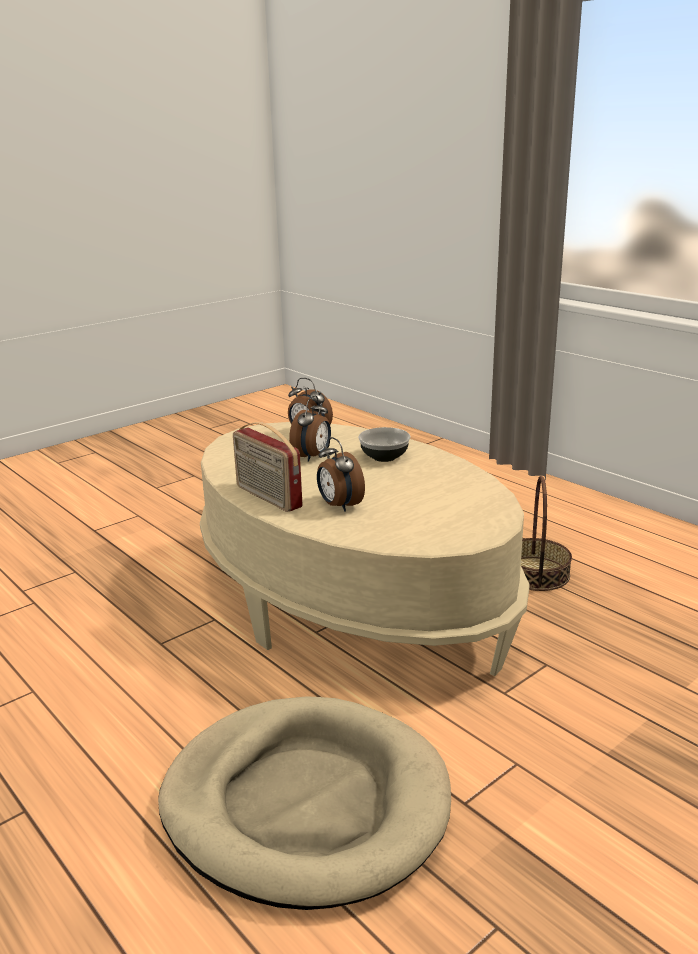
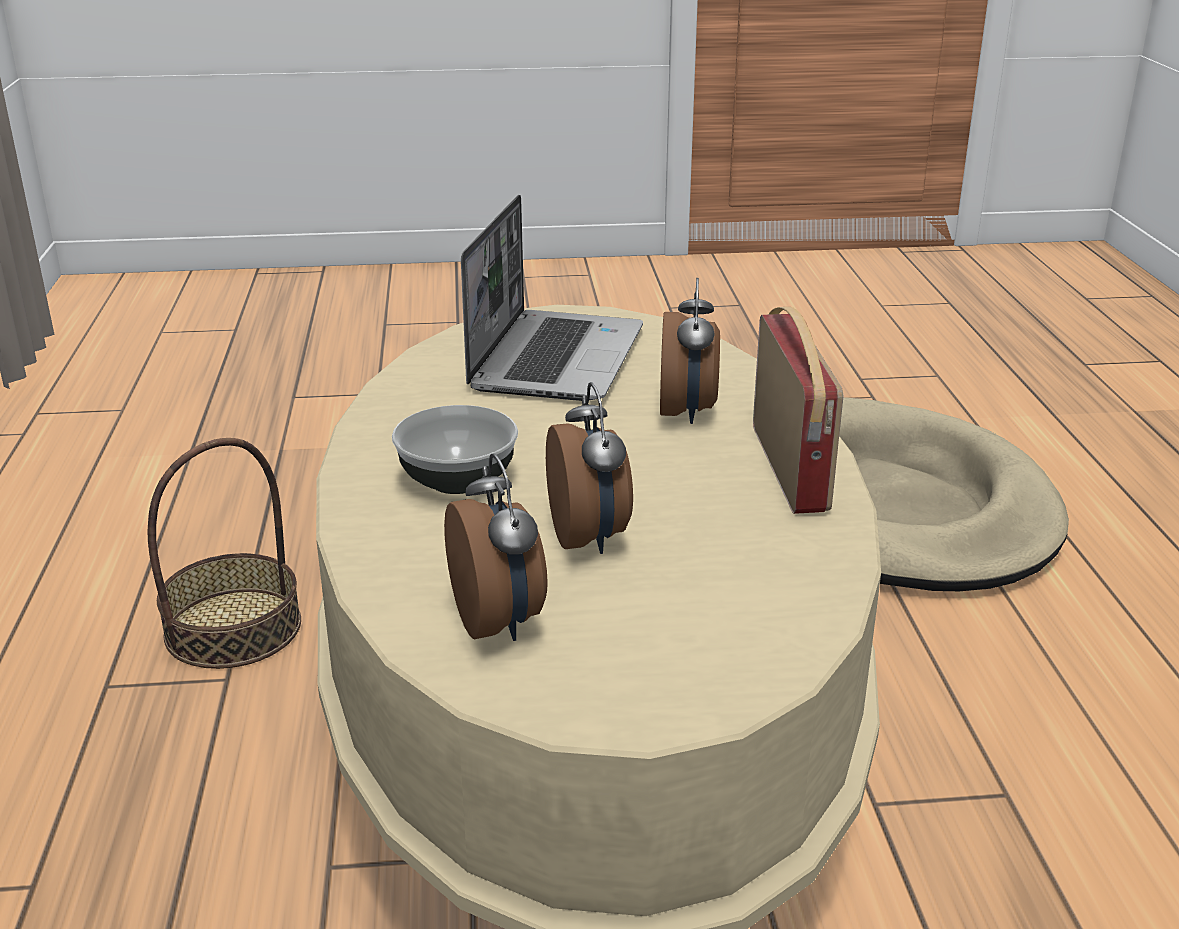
camera: 145 degrees left, 5 degrees up
alarm clock [289,395,331,462] -> alarm clock turned 105 degrees clockwise [546,382,633,554]
none -> laptop [461,195,643,401]

